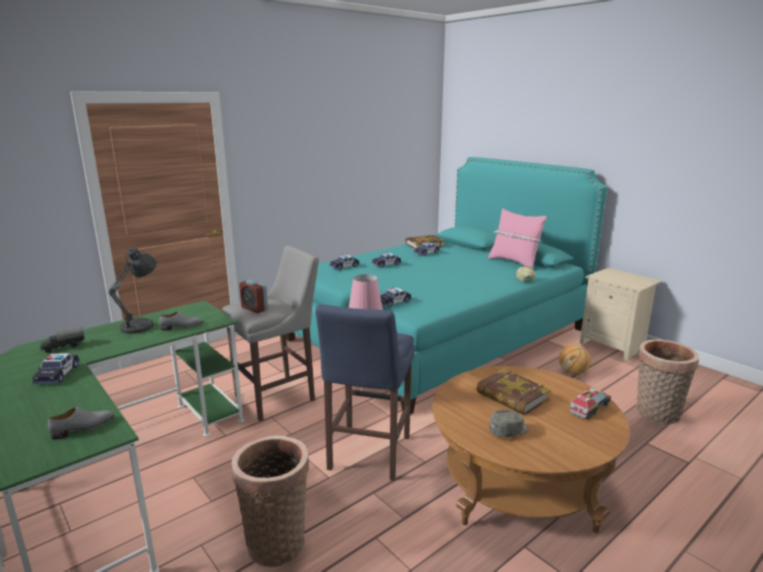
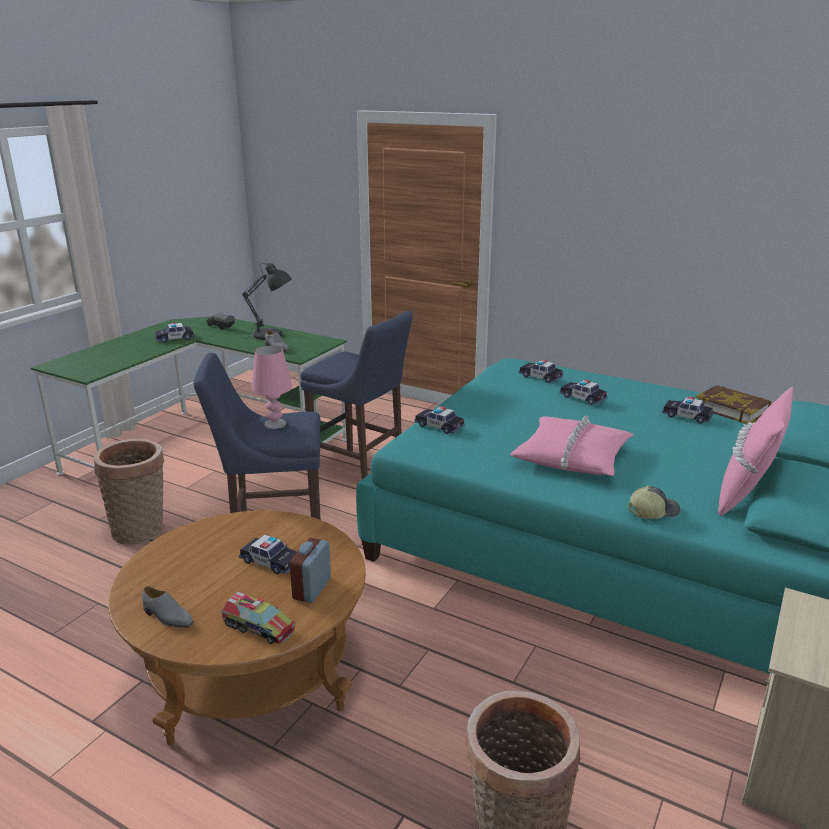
camera: 70 degrees right, 5 degrees up
grey shoe [48,407,114,439] -> grey shoe moved to [142,586,193,628]
grey stool [222,245,319,421] -> blue stool [300,311,413,479]
alarm clock [239,280,268,313] -> alarm clock moved to [290,538,331,603]
book [476,369,551,415] -> toy car [239,535,297,574]
grey cap [489,410,529,438] -> none
basketball [559,345,591,375] -> none
none -> pink pillow [510,416,634,476]

